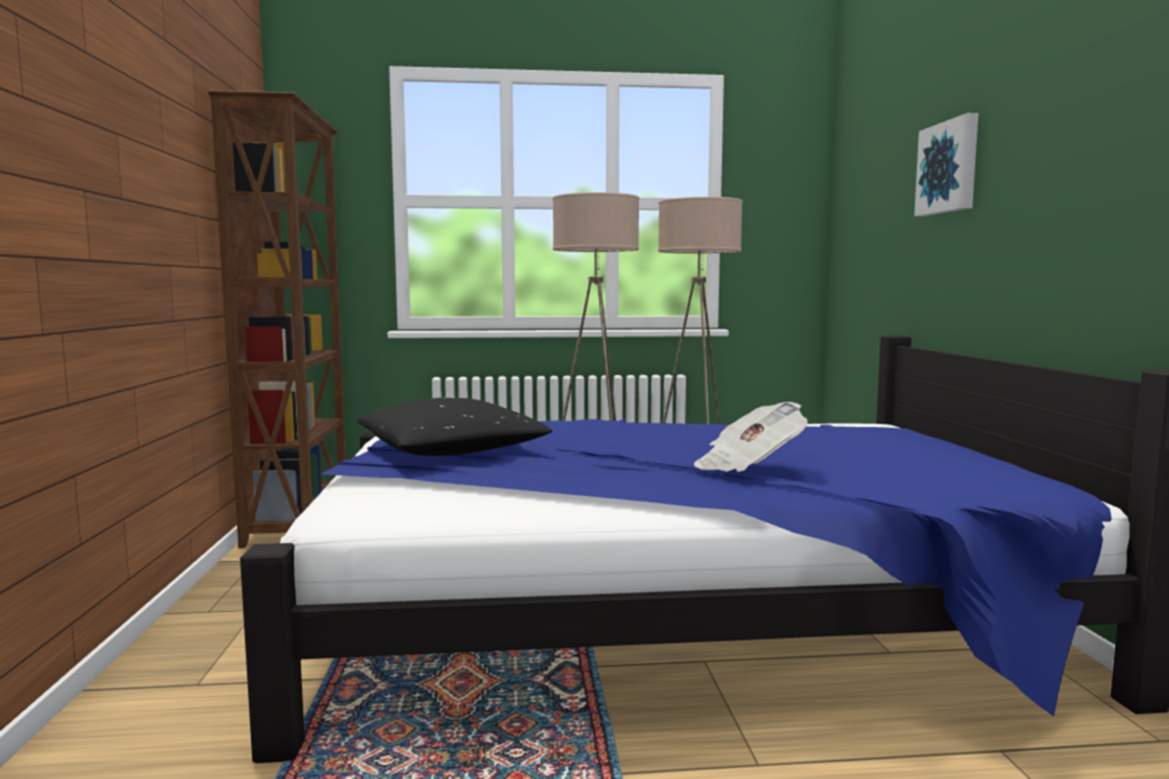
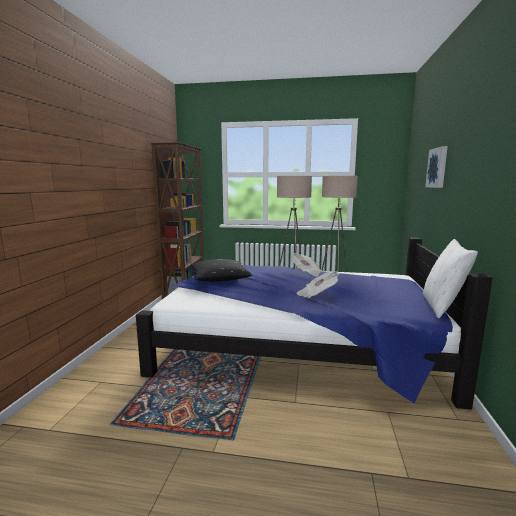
camera: 15 degrees right, 5 degrees up
none -> newspaper [291,253,322,276]
none -> white pillow [422,239,478,319]

